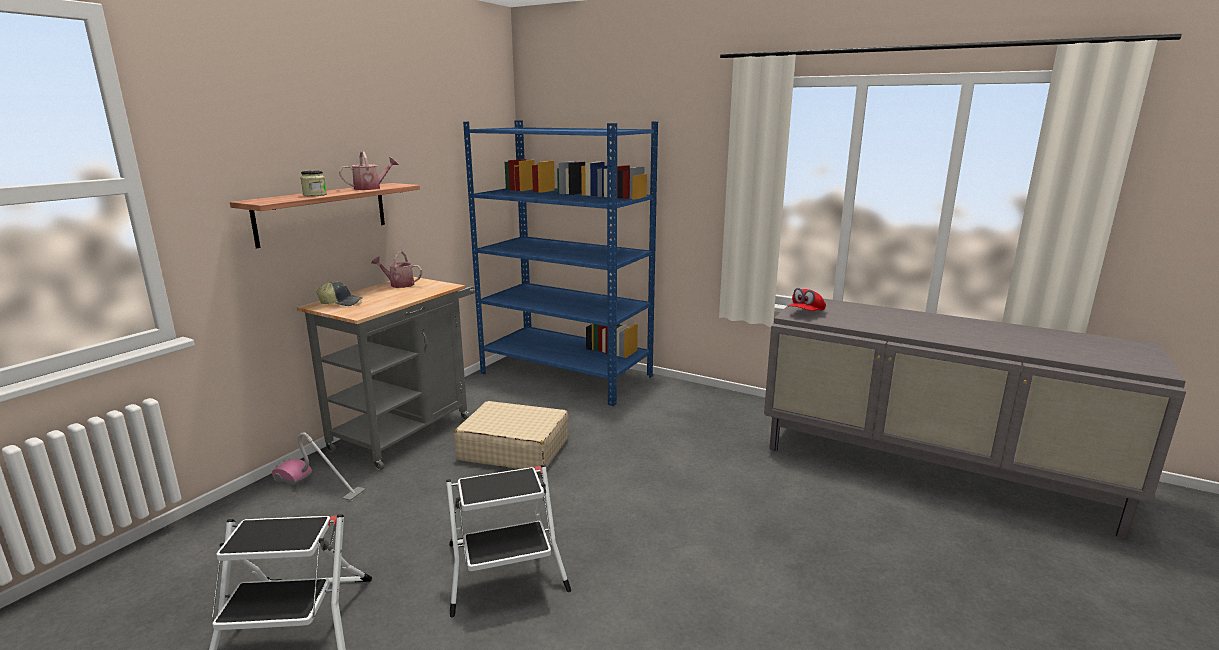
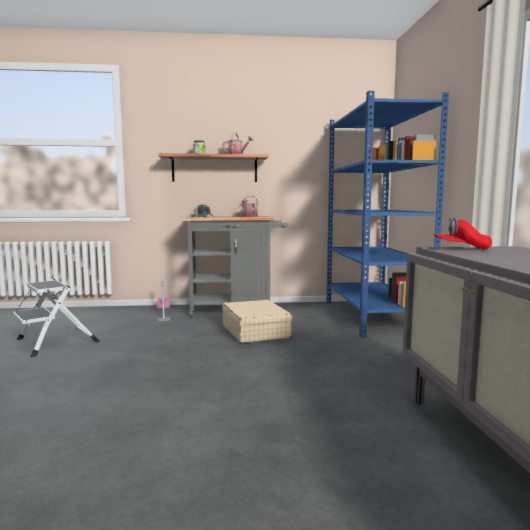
camera: 55 degrees right, 10 degrees down
step ladder [446,464,571,617] -> none

